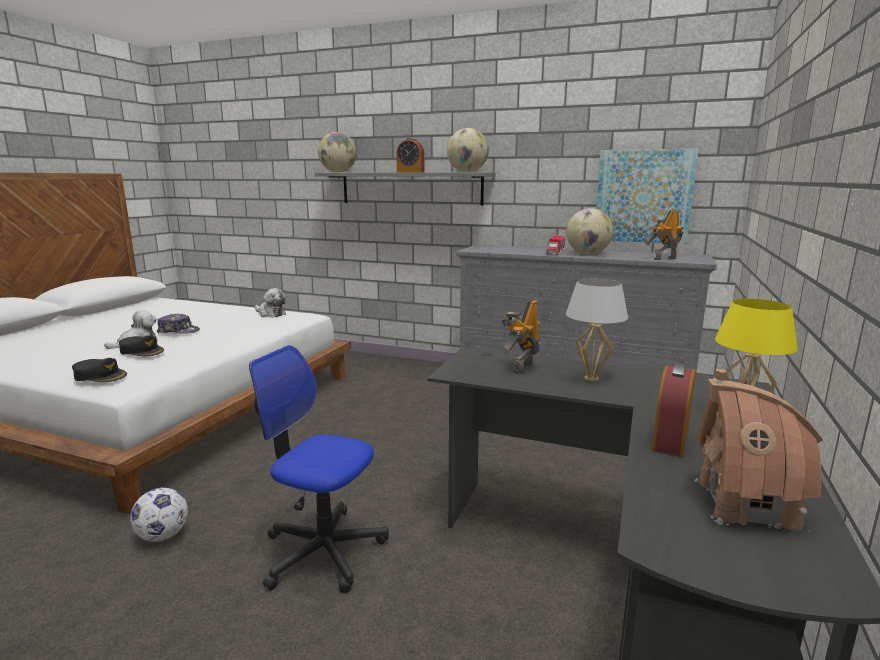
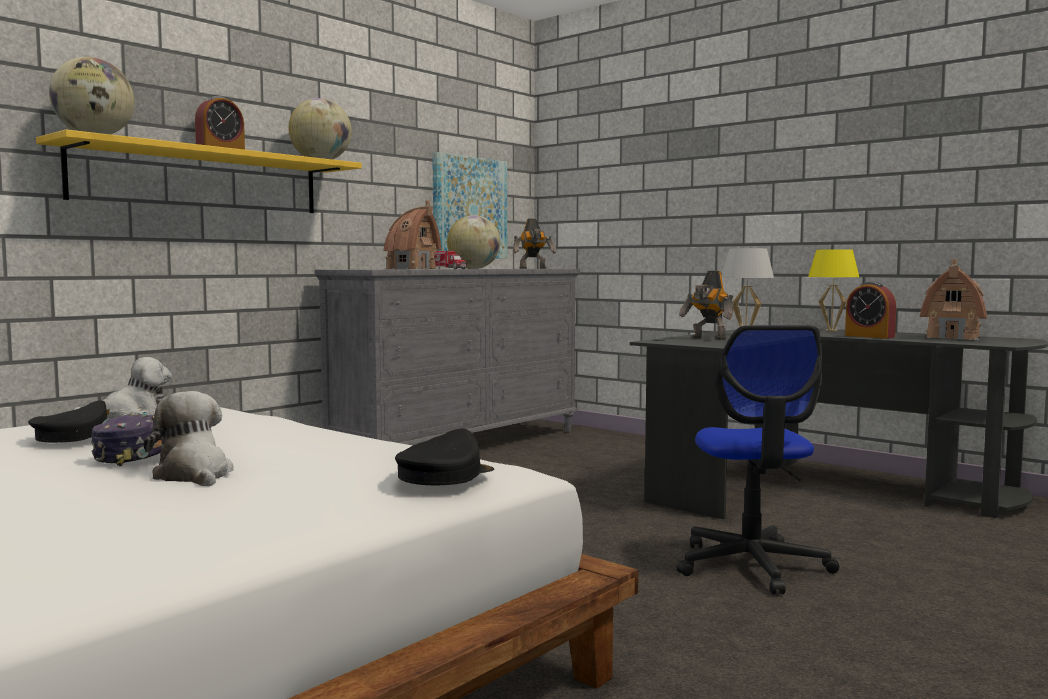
camera: 70 degrees left, 10 degrees down
black cap [119,335,164,356] -> black cap moved to [28,400,109,443]
football [130,488,188,542] -> none
office chair [249,345,389,593] -> office chair turned 45 degrees counterclockwise [677,325,840,594]
grey shelf [315,172,496,206] -> yellow shelf [36,130,362,213]
toy robot [645,210,683,260] -> toy robot turned 105 degrees counterclockwise [513,219,556,269]
none -> toy house [383,200,442,269]

